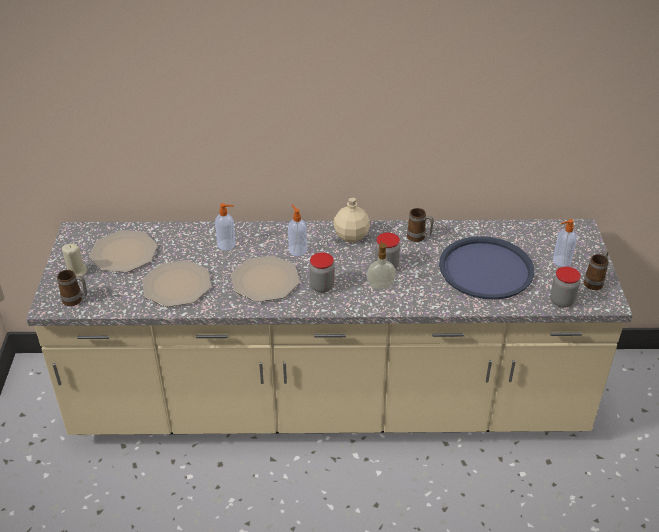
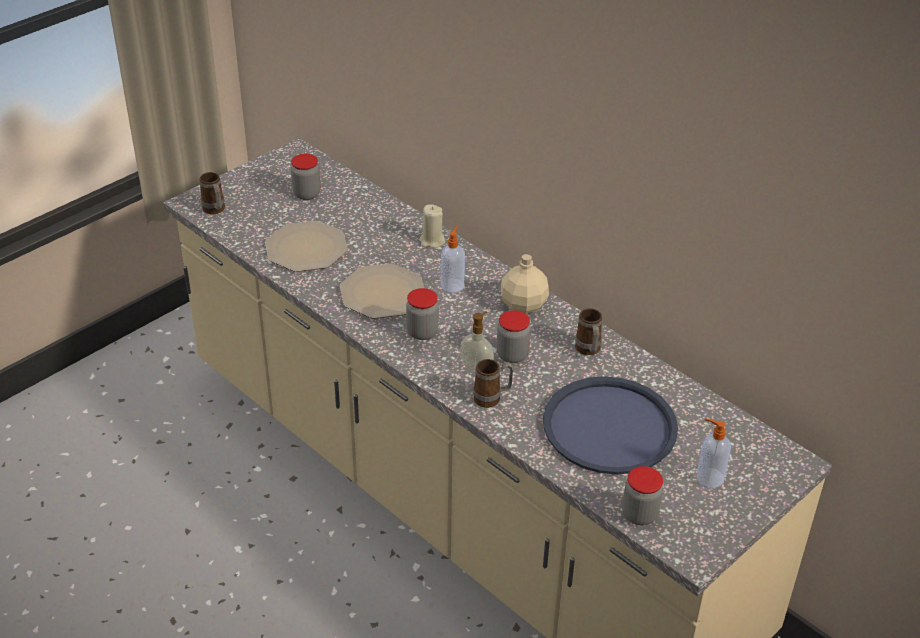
camera: 45 degrees right, 0 degrees up
beige candle [62,243,87,277] -> beige candle moved to [420,205,445,248]
plate [89,230,158,272] -> jar [291,154,321,200]
soap dispenser [215,203,235,250] -> none
mug [584,250,609,290] -> mug moved to [473,359,514,408]

